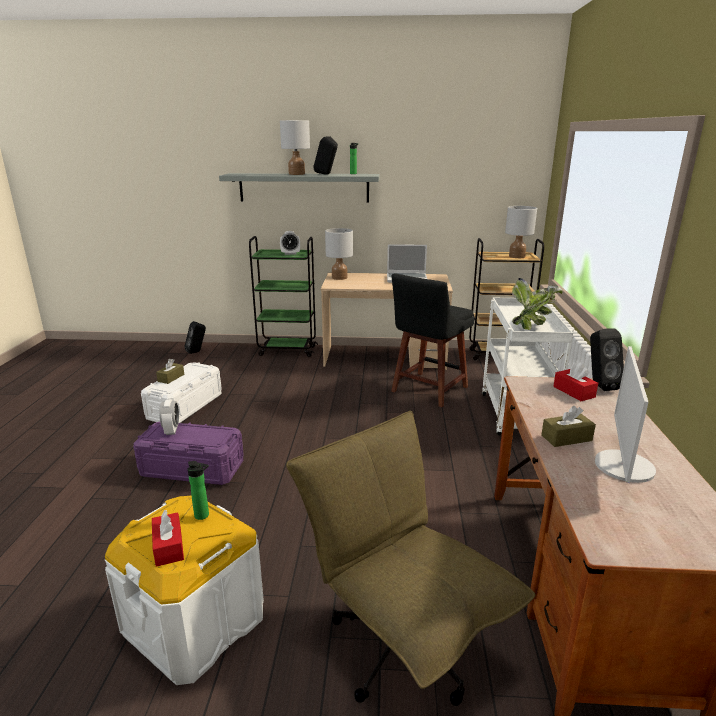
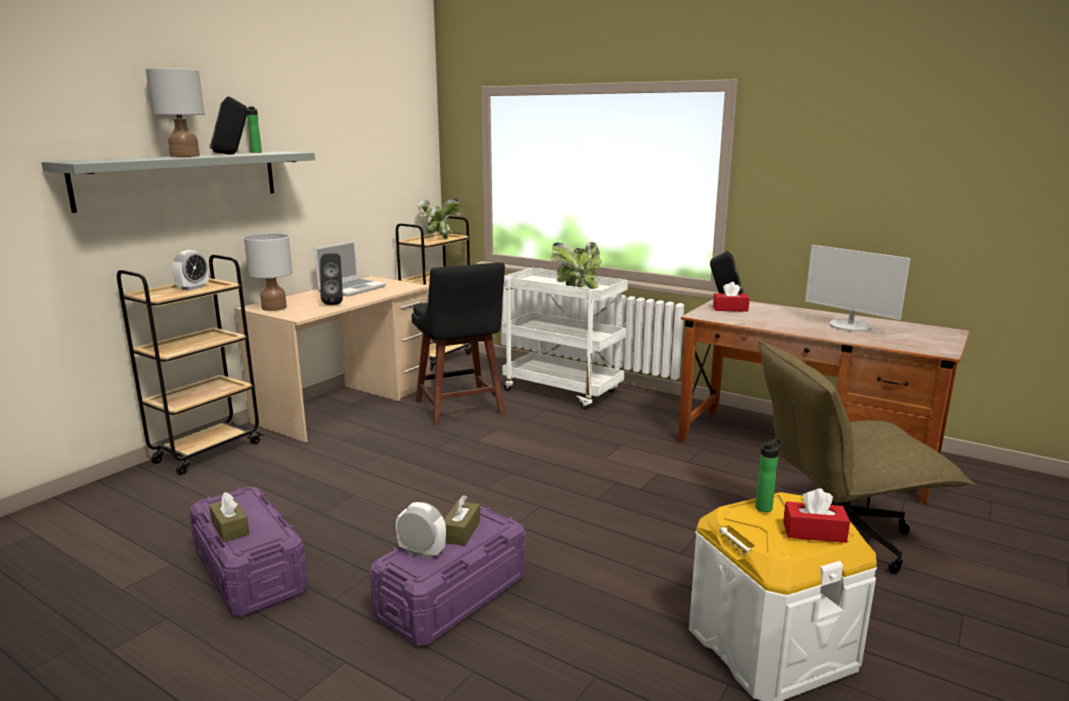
camera: 60 degrees left, 5 degrees down
white storage box [141,362,222,423] -> purple storage box [189,487,308,616]
black speaker [185,321,206,354] -> black speaker moved to [320,253,343,305]
green cart [249,236,318,357] -> brown cart [117,255,264,475]
grey table lamp [505,206,537,258] -> potted plant [418,199,462,239]
brown tissue box [541,406,596,447] -> brown tissue box moved to [444,495,480,546]

